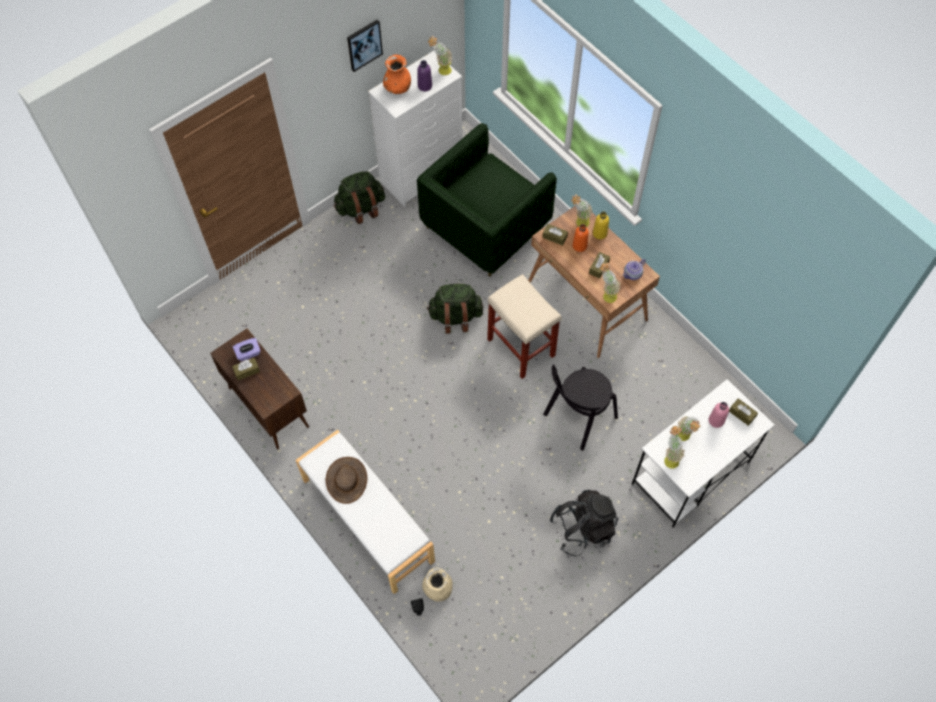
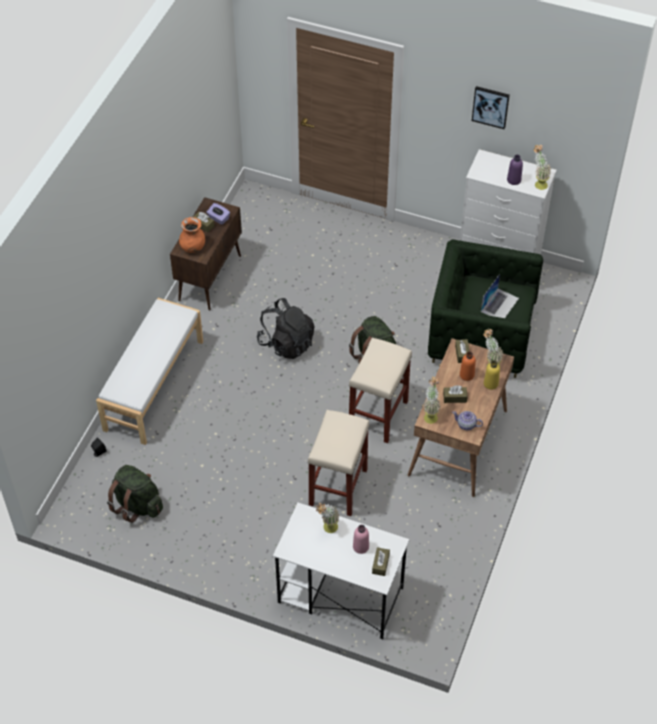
camera: 60 degrees right, 10 degrees down
brown hat [326,457,367,504] -> none
green backpack [333,171,385,224] -> green backpack moved to [107,465,163,523]
orange vase [383,55,411,94] -> orange vase moved to [179,217,205,253]
beige vase [422,567,453,601] -> none
black chair [543,365,618,451] -> beige stool [307,410,370,516]
black backpack [549,490,618,556] -> black backpack moved to [257,298,315,359]
potted plant [664,426,685,469] -> none
none -> laptop [481,274,519,318]

